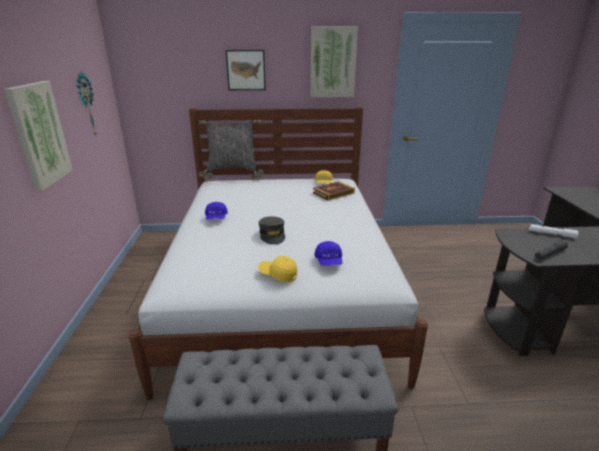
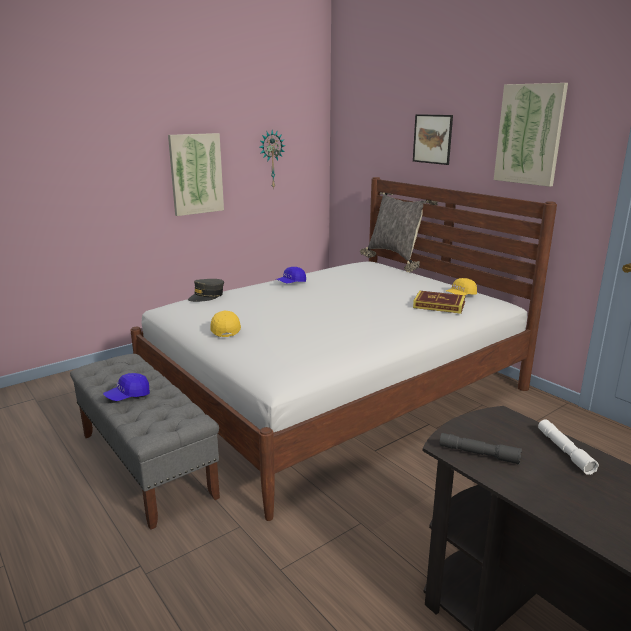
camera: 55 degrees right, 5 degrees down
grey cap [259,216,285,245] -> grey cap moved to [188,279,224,302]
blue cap [314,241,342,265] -> blue cap moved to [103,373,150,401]

